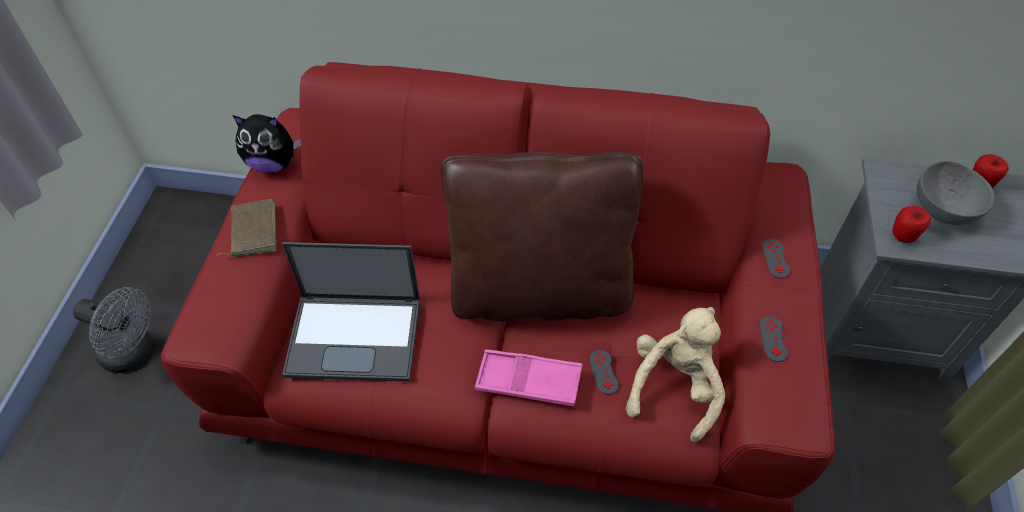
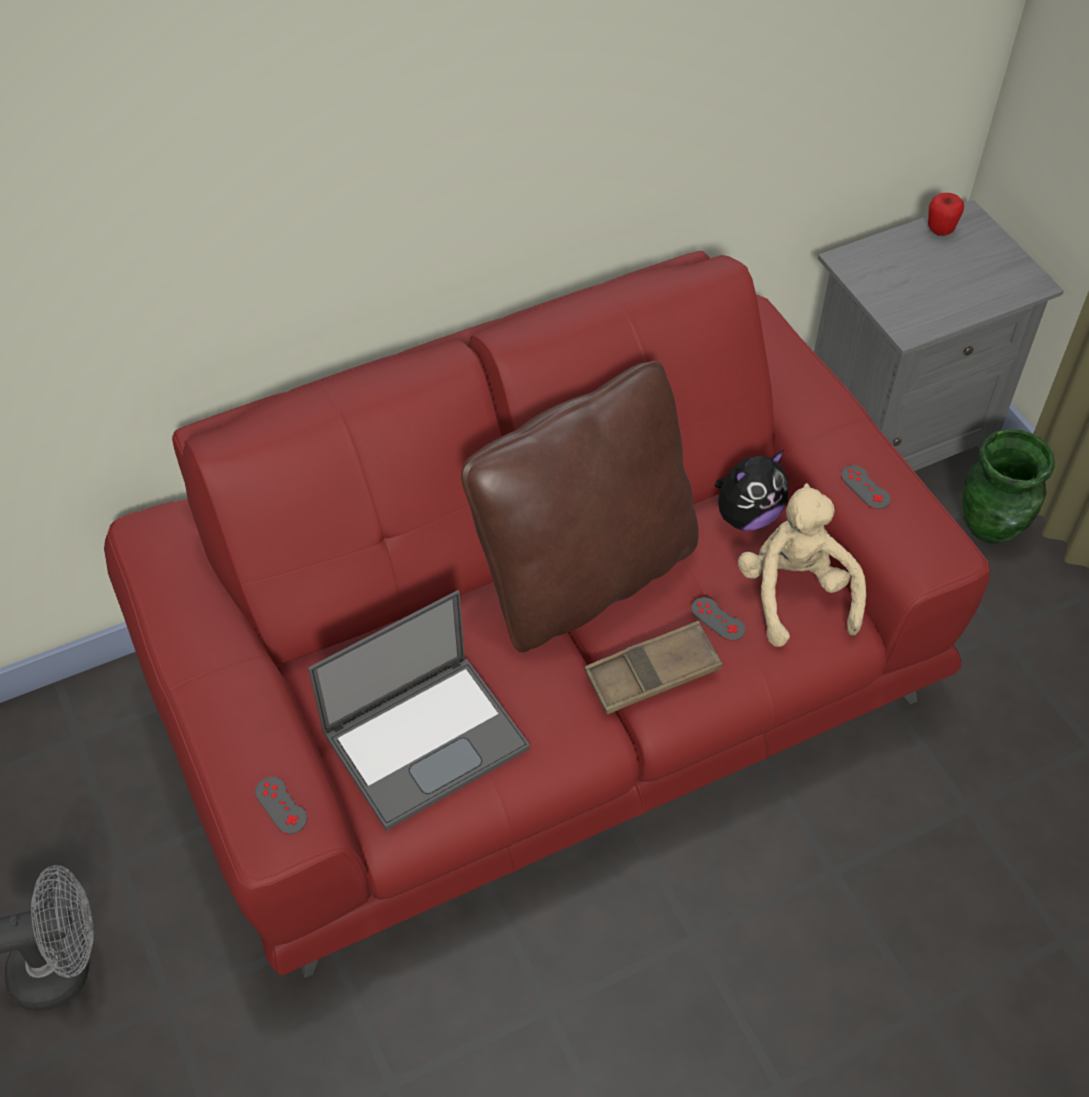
camera: 35 degrees left, 0 degrees up
brown book [216,199,276,257] -> none
plush toy [232,114,301,173] -> plush toy moved to [715,450,788,531]
pink tray [475,349,582,406] -> brown tray [584,621,723,715]
grey game controller [762,239,790,279] -> grey game controller moved to [255,777,307,834]
apple [892,206,931,243] -> none
grey bowl [917,161,995,225] -> none
none -> green vase [962,429,1055,544]

